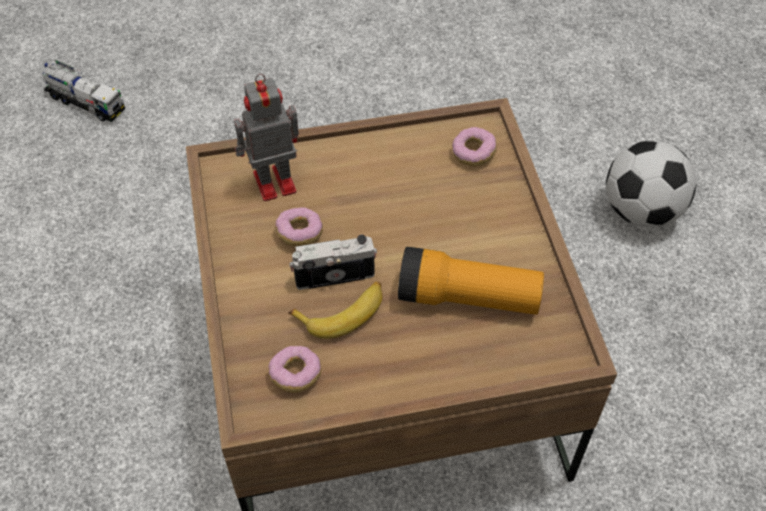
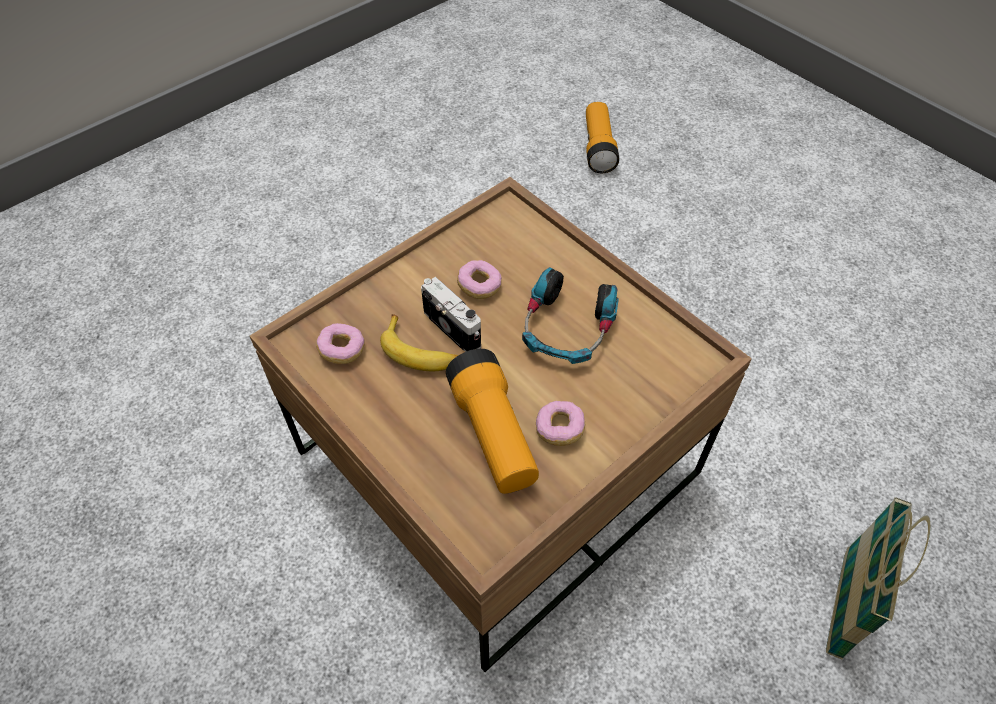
camera: 60 degrees right, 0 degrees up
toy truck [42,60,125,122] -> flashlight [586,102,619,173]
toy robot [234,74,299,201] -> none
donut [452,127,497,166] -> donut moved to [536,401,585,446]
football [606,140,697,227] -> basket [826,497,930,659]
none -> headphones [522,267,619,364]

